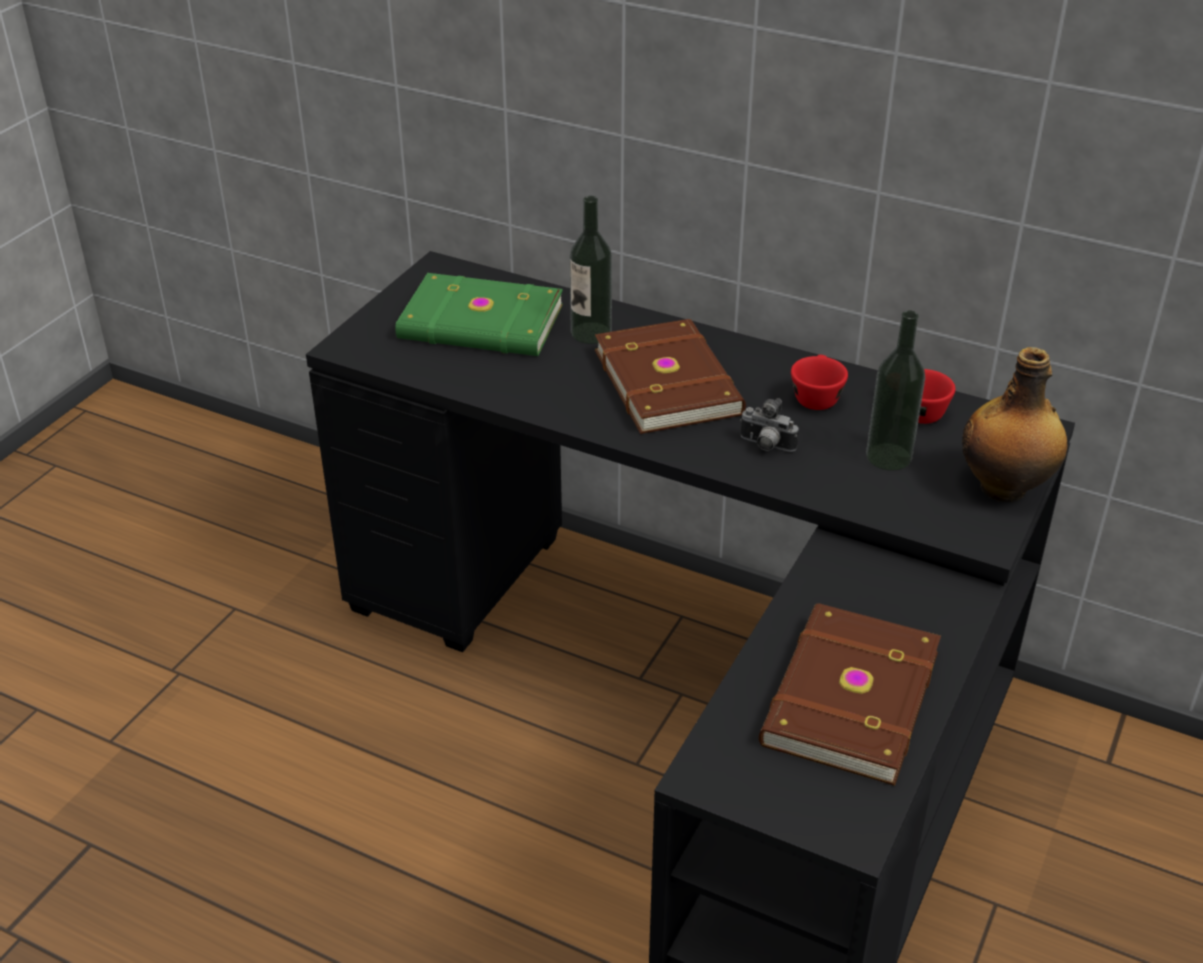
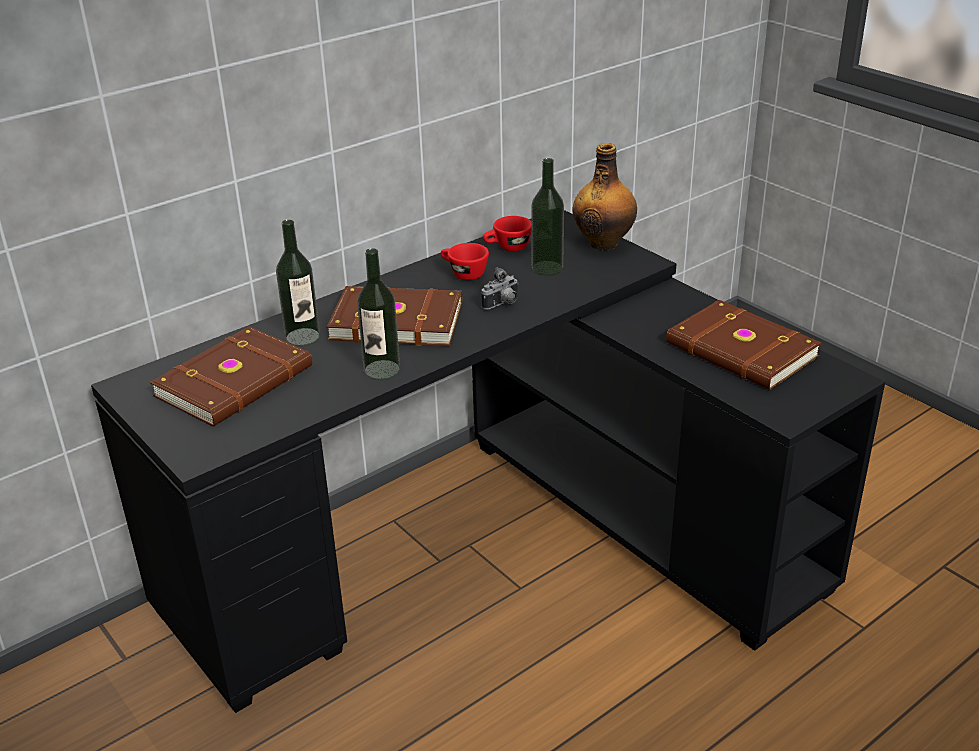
camera: 65 degrees left, 5 degrees down
green book [396,273,563,356] -> brown book [150,326,312,427]
none -> bottle [357,248,400,380]

